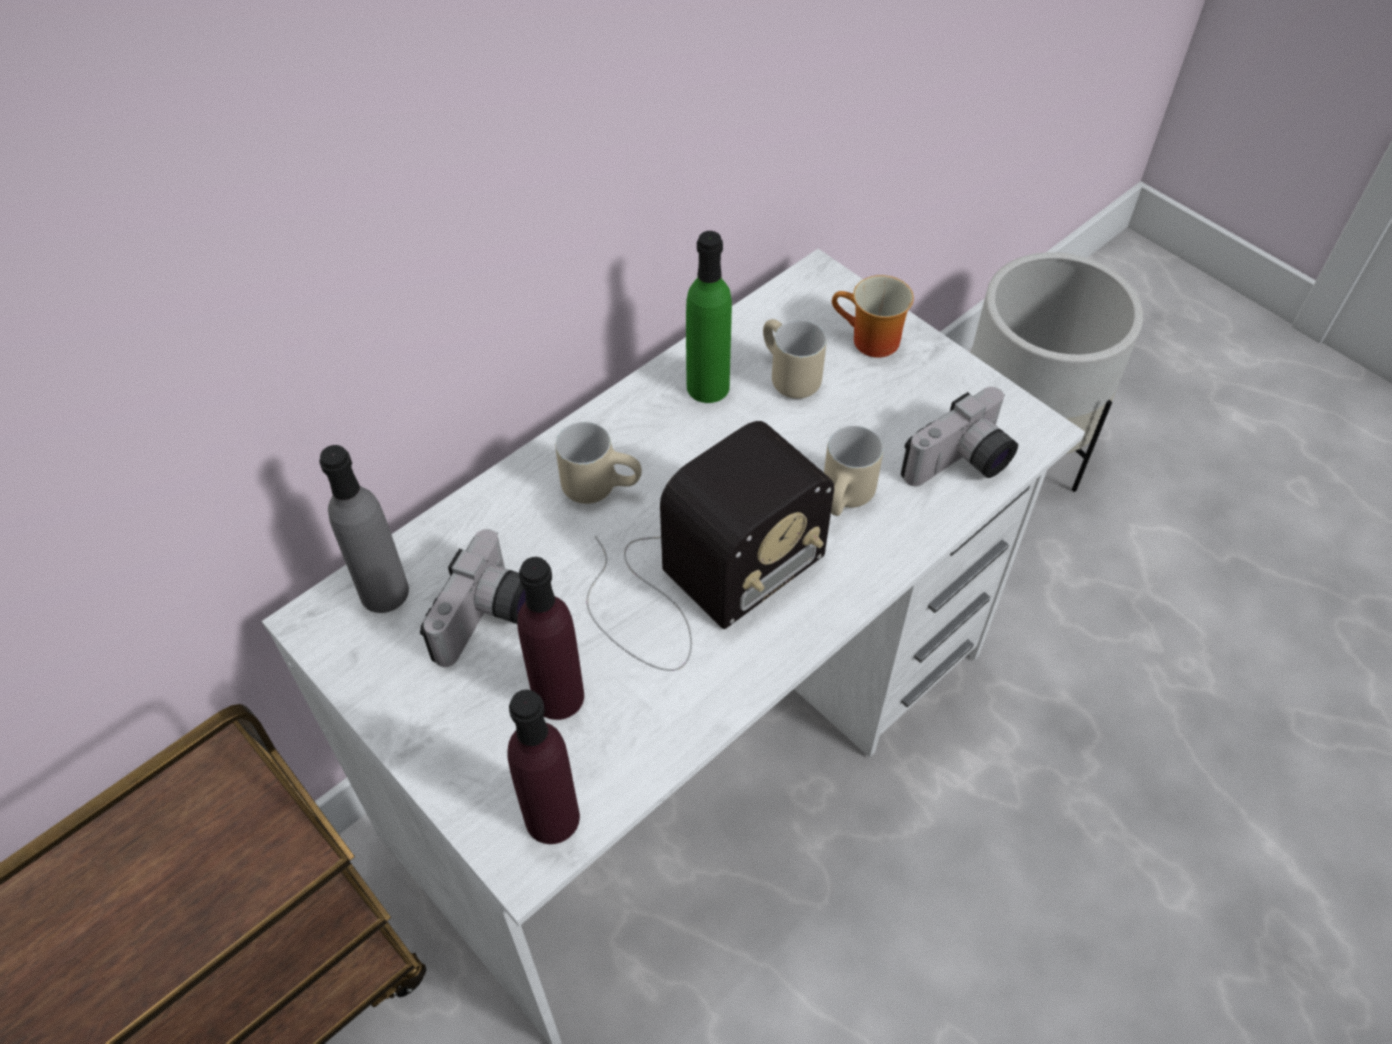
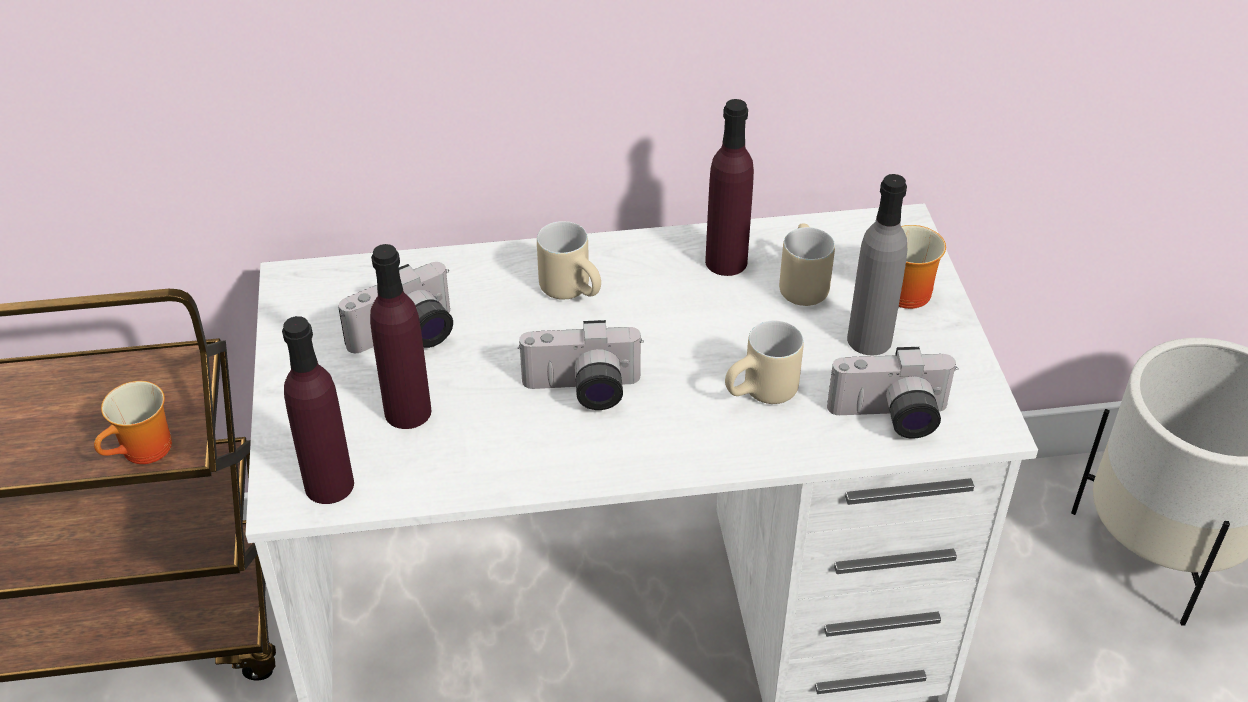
camera: 35 degrees right, 10 degrees down
grey bottle [319,445,409,613] -> grey bottle moved to [847,174,907,356]
radio [586,421,834,671] -> camera [518,320,644,410]
green bottle [686,231,732,403] -> purple bottle [705,99,754,276]
none -> mug [94,381,172,464]

